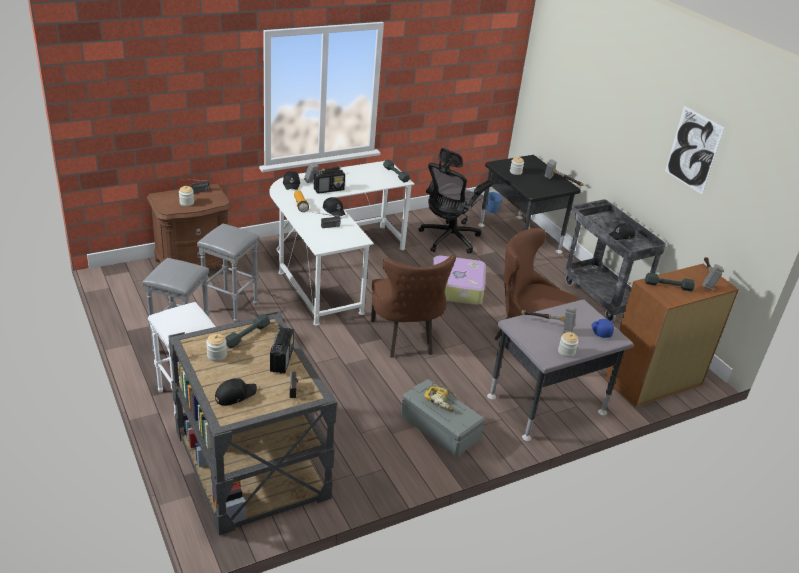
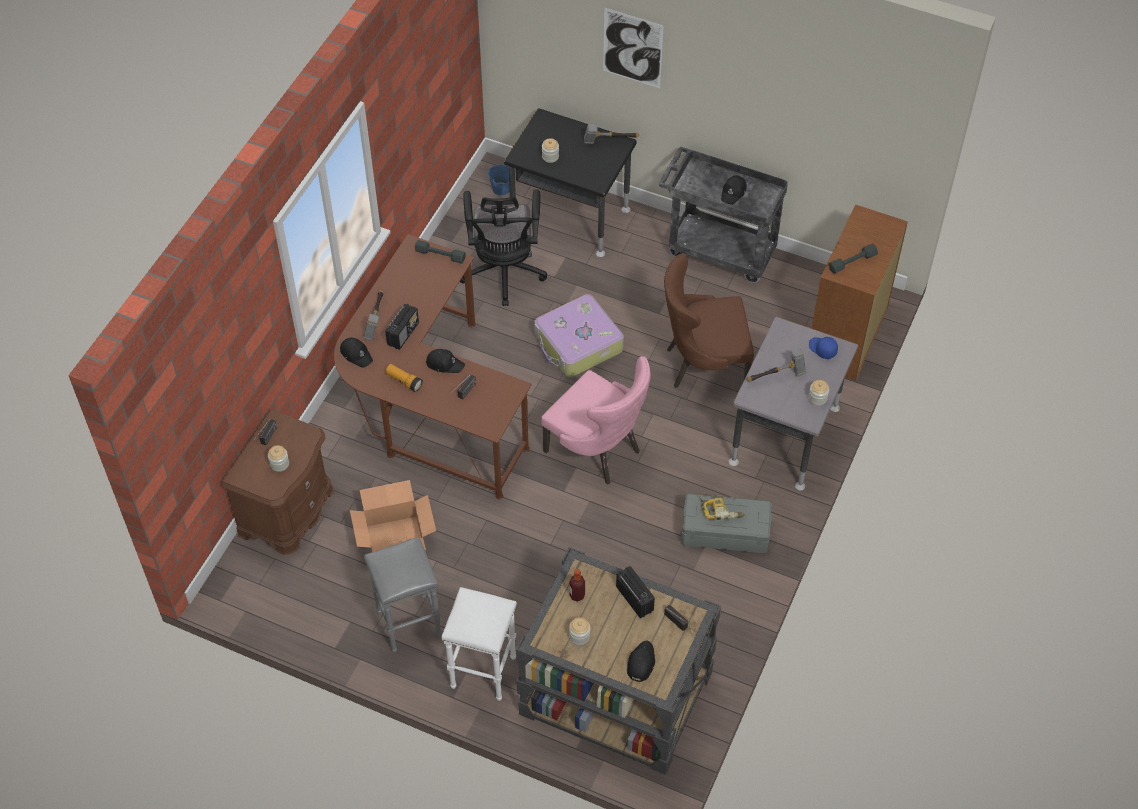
camera: 35 degrees left, 20 degrees up
grey stool [197,224,260,323] -> cardboard box [350,480,436,552]
grey dumbbell [225,314,270,348] -> bottle [569,569,585,602]
white desk [269,161,415,326] -> brown desk [334,234,532,499]
brown chair [371,255,456,358] -> pink chair [541,356,651,485]
picture [665,106,724,194] -> picture moved to [603,8,664,88]
hammer [702,257,724,290] -> none

